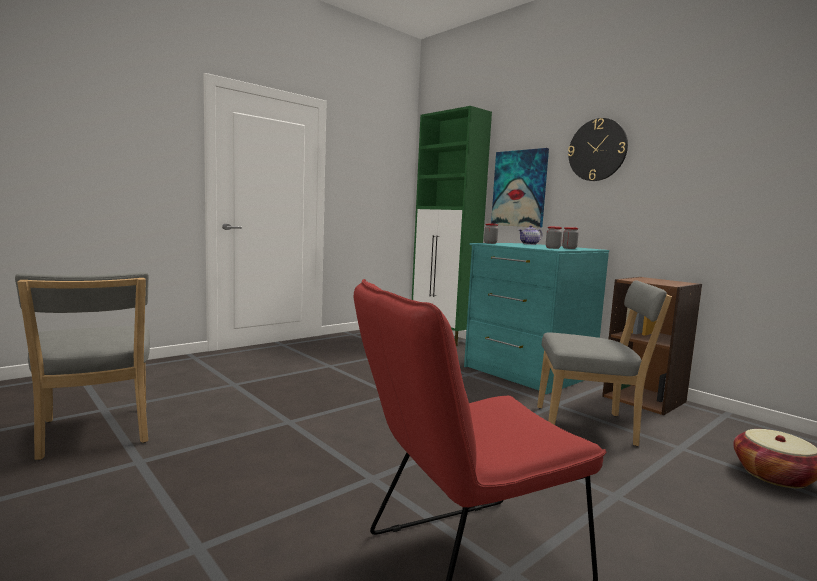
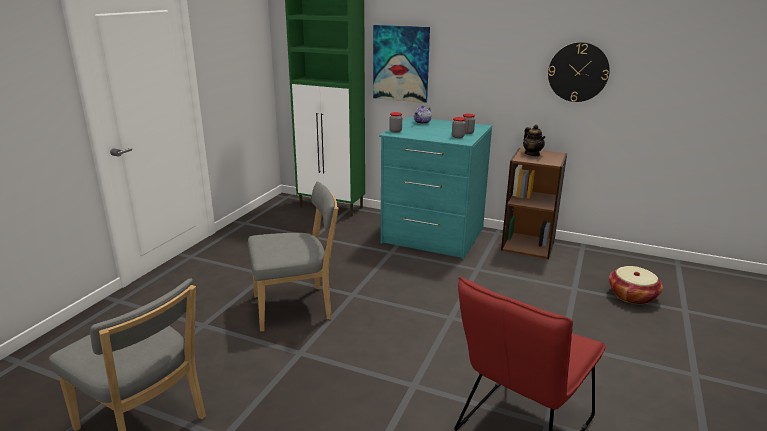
camera: 25 degrees left, 15 degrees up
grey chair [537,280,672,446] -> grey chair moved to [248,181,339,332]
wall clock [568,118,628,181] -> wall clock moved to [548,42,610,102]
none -> teapot [523,125,545,156]

